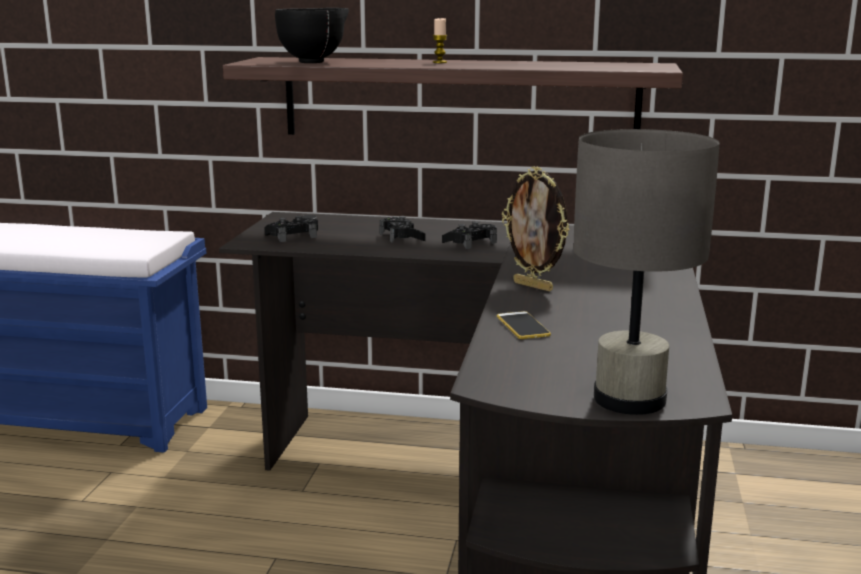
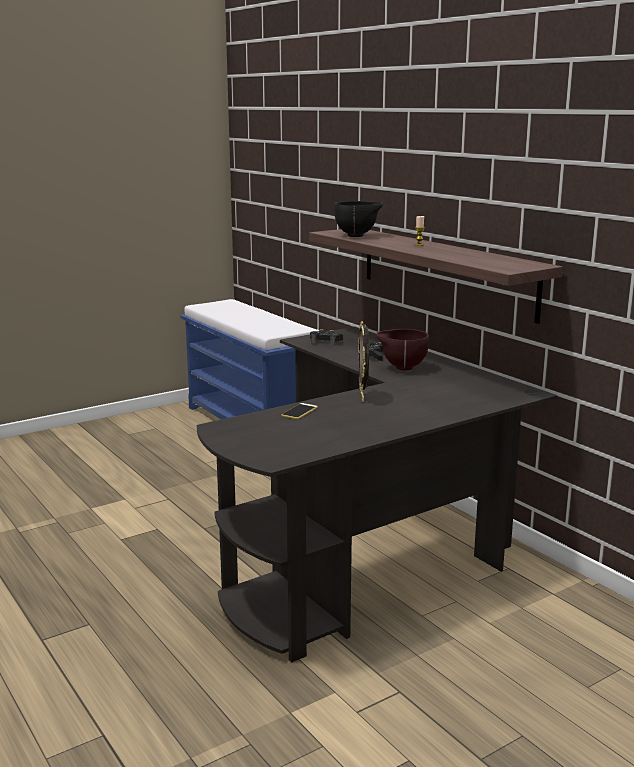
camera: 45 degrees right, 0 degrees up
black game controller [442,221,497,250] -> brown bowl [376,329,429,371]
grey table lamp [574,129,719,415] -> none

